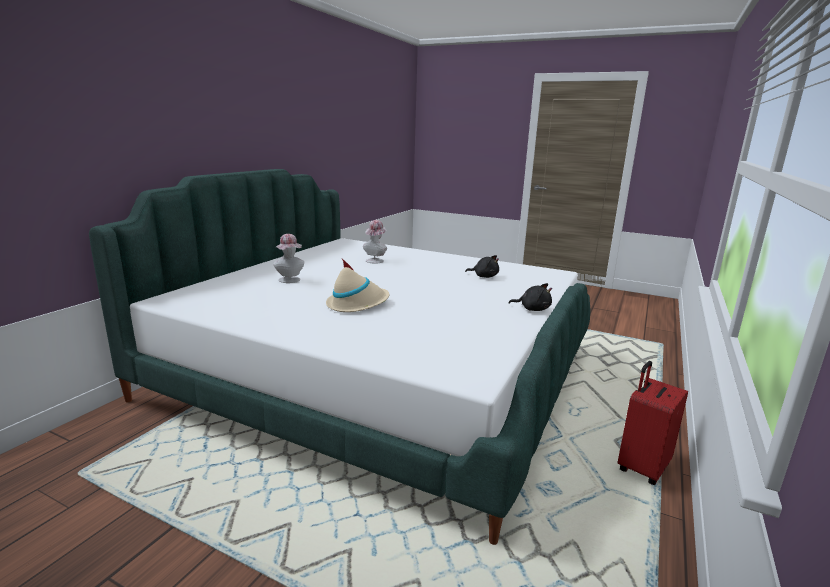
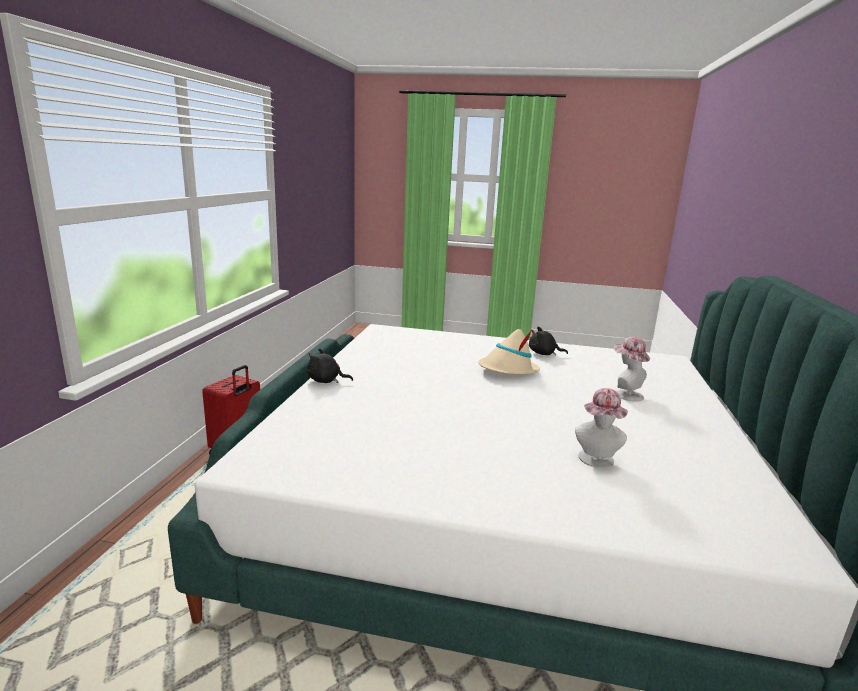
camera: 165 degrees right, 0 degrees up
black plush toy [465,255,499,278] -> black plush toy moved to [529,327,568,356]

